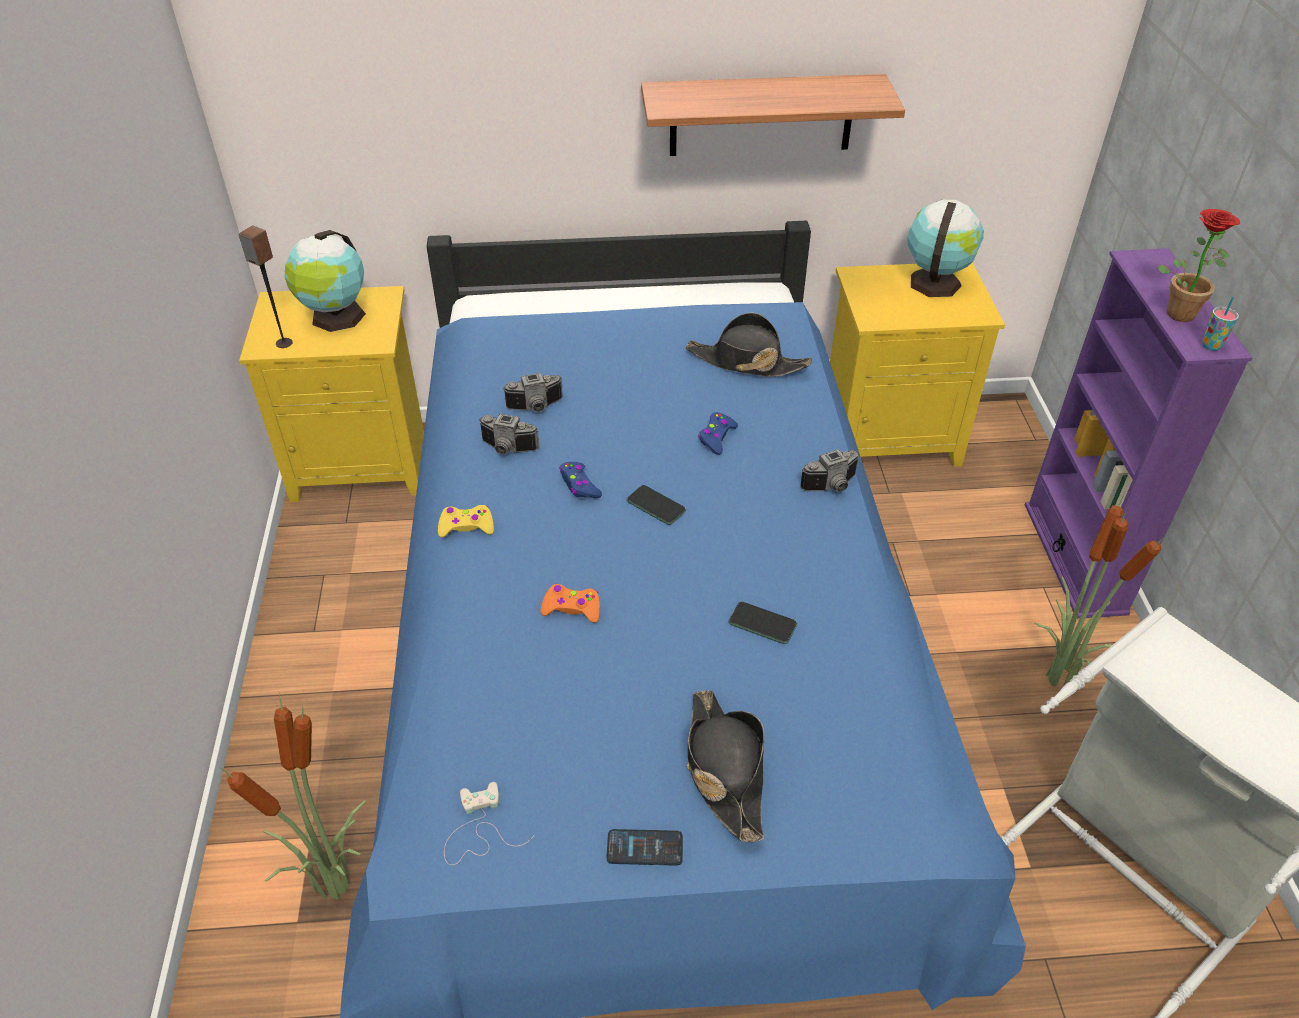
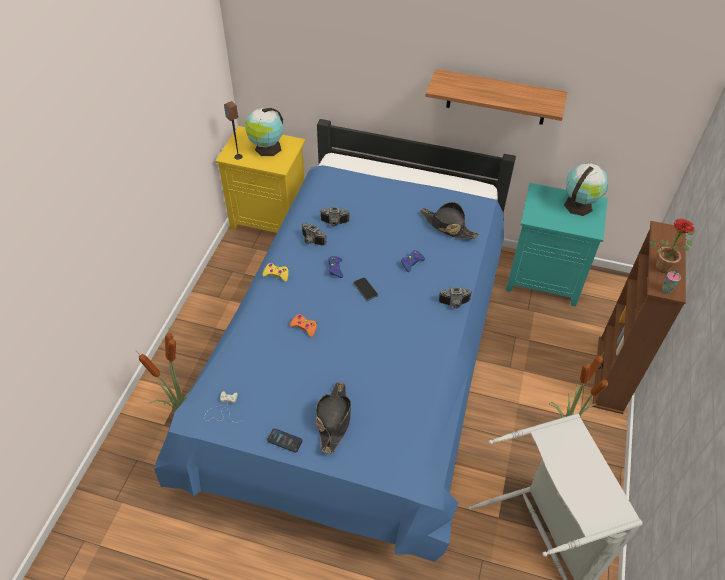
camera: 20 degrees right, 5 degrees up
phone [729,602,797,644] -> none
yellow nightstand [830,262,1005,467] -> turquoise nightstand [506,183,608,307]
purple bookcase [1025,249,1252,619] -> brown bookcase [592,221,686,414]

